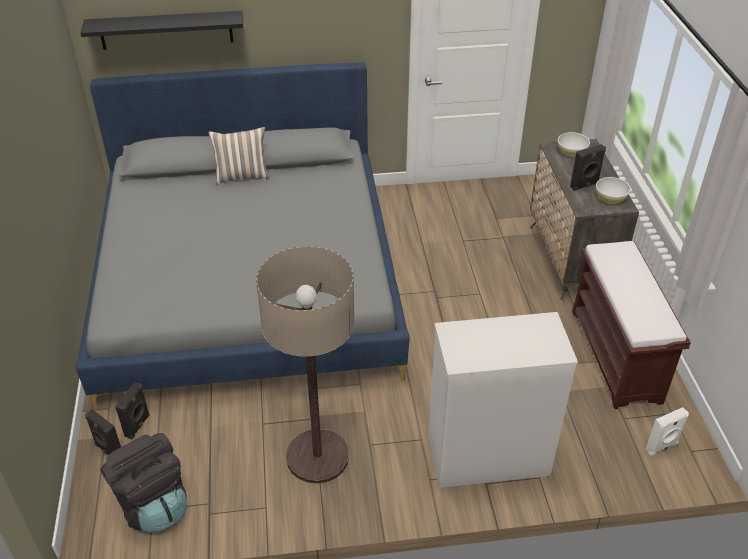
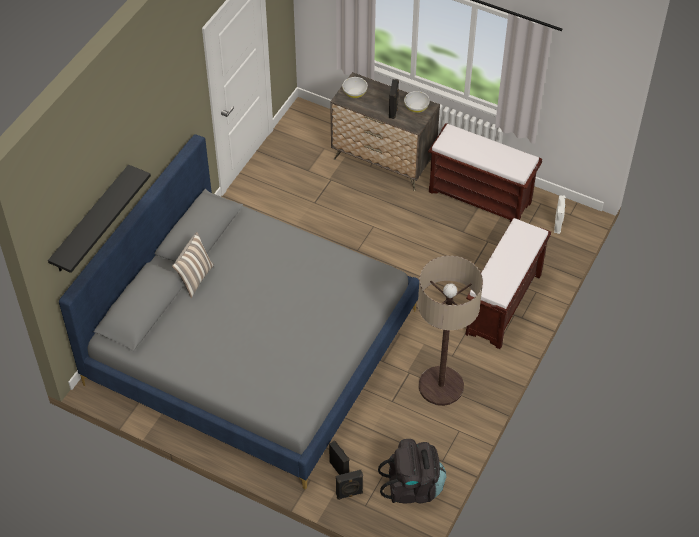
camera: 55 degrees left, 10 degrees up
white dresser [428,312,578,488] -> brown bench [466,218,551,349]

